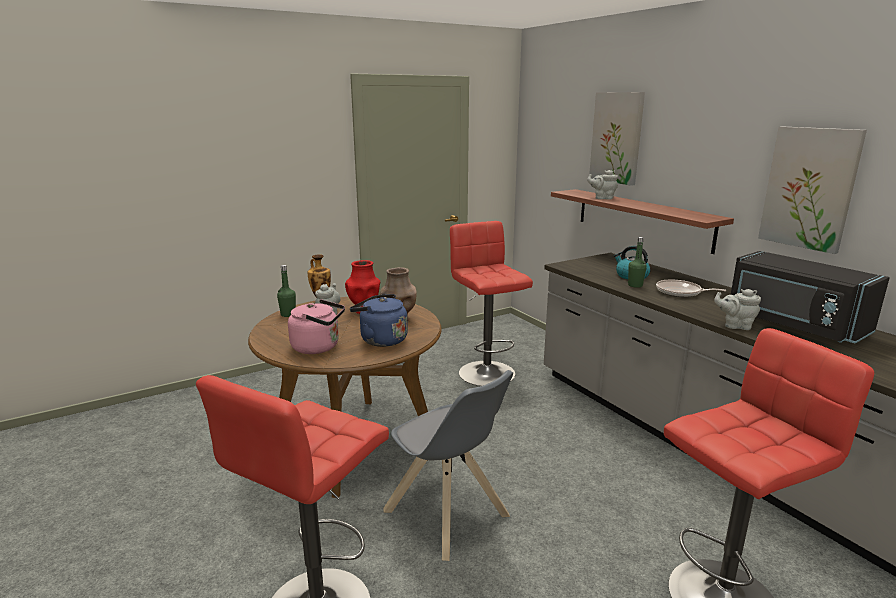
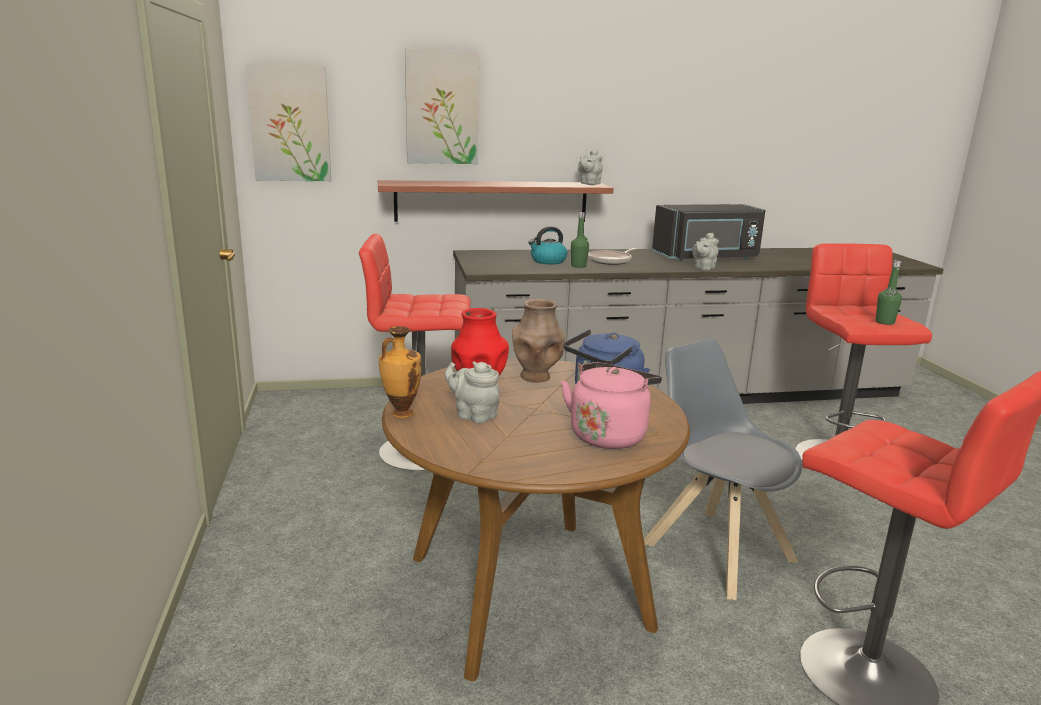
camera: 70 degrees left, 0 degrees up
green bottle [277,265,296,317] -> green bottle moved to [875,260,902,325]
grey chair [384,370,513,561] -> grey chair turned 105 degrees counterclockwise [644,339,802,600]
grey teapot [587,170,618,200] -> grey teapot moved to [578,149,603,185]
picture [758,127,867,254] -> picture moved to [246,63,331,181]

